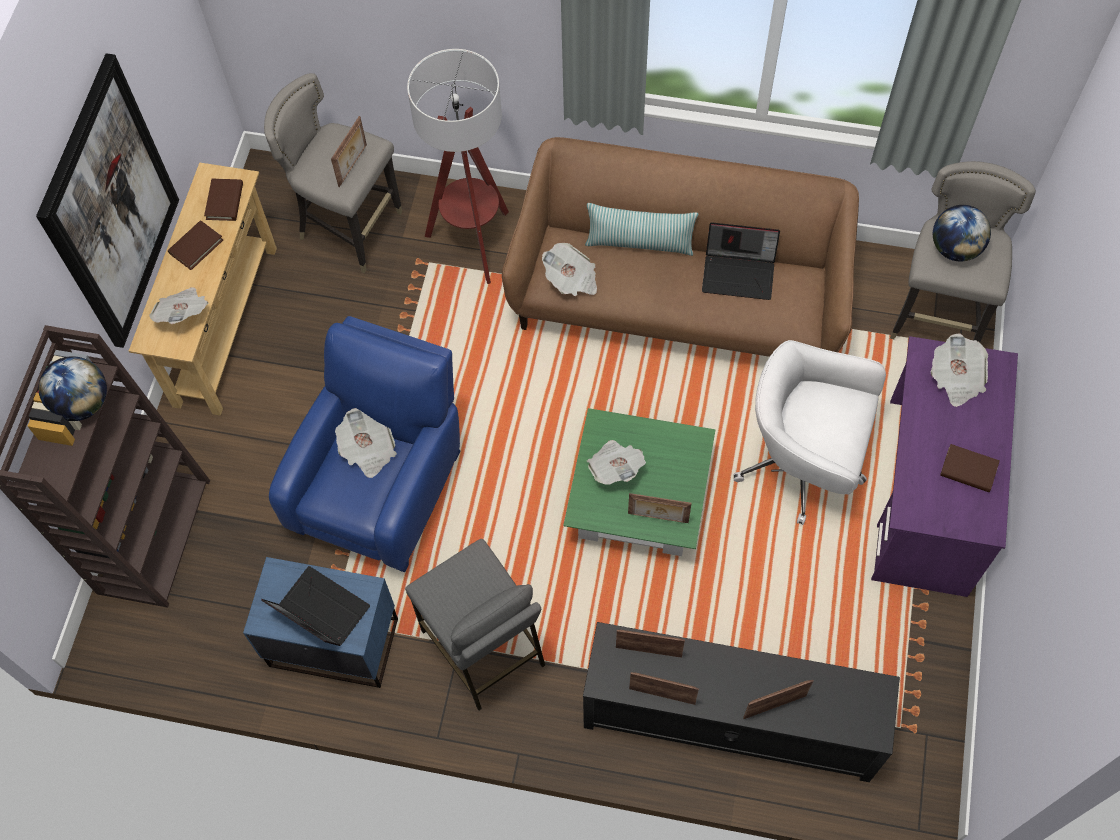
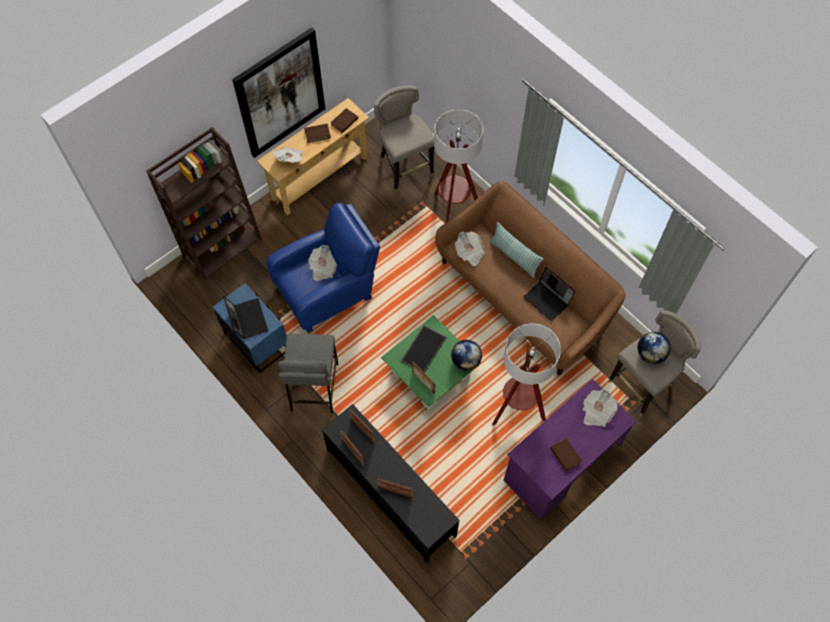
camera: 35 degrees right, 0 degrees up
globe [39,356,107,421] -> globe moved to [451,340,482,371]
picture frame [331,116,367,187] -> none
newspaper [587,440,646,485] -> tray [401,325,447,373]
white office chair [733,340,886,525] -> floor lamp [492,323,561,426]

